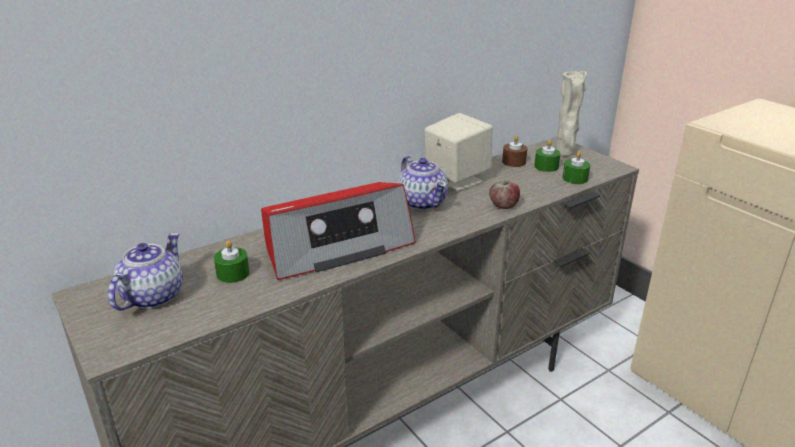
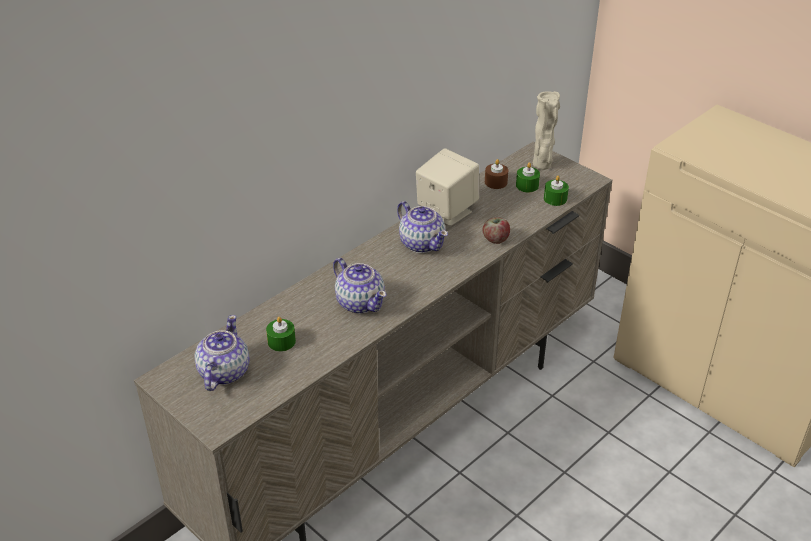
camera: 10 degrees left, 10 degrees up
radio [261,182,416,280] -> teapot [333,258,386,314]

